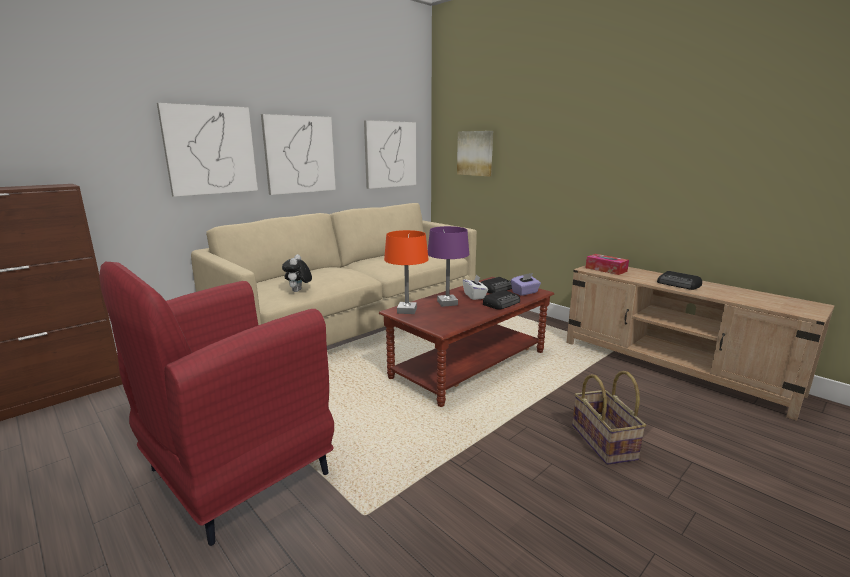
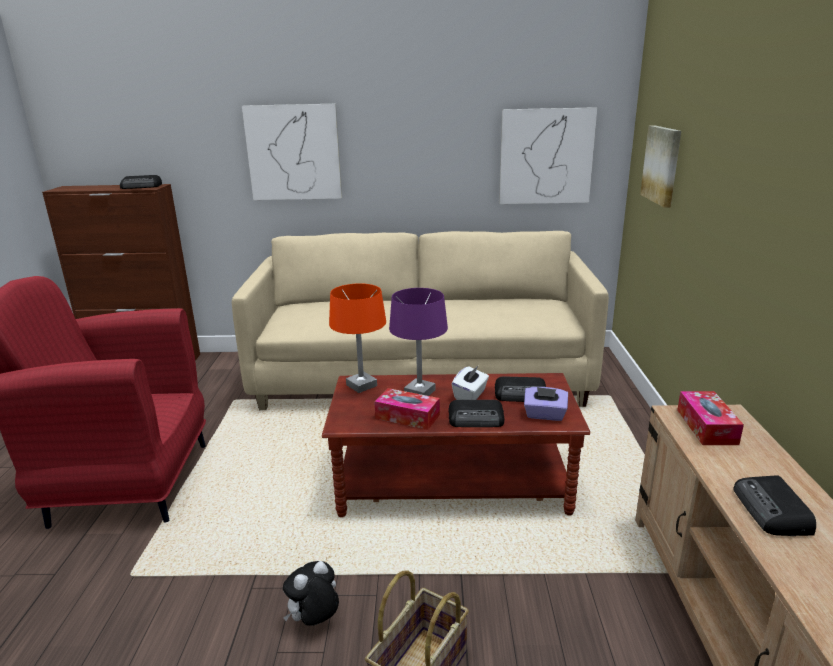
camera: 45 degrees right, 5 degrees up
picture [261,114,336,195] -> none
plush toy [282,254,312,292] -> plush toy moved to [283,561,339,626]
none -> radio [120,175,162,189]
none -> tissue box [374,388,440,430]

